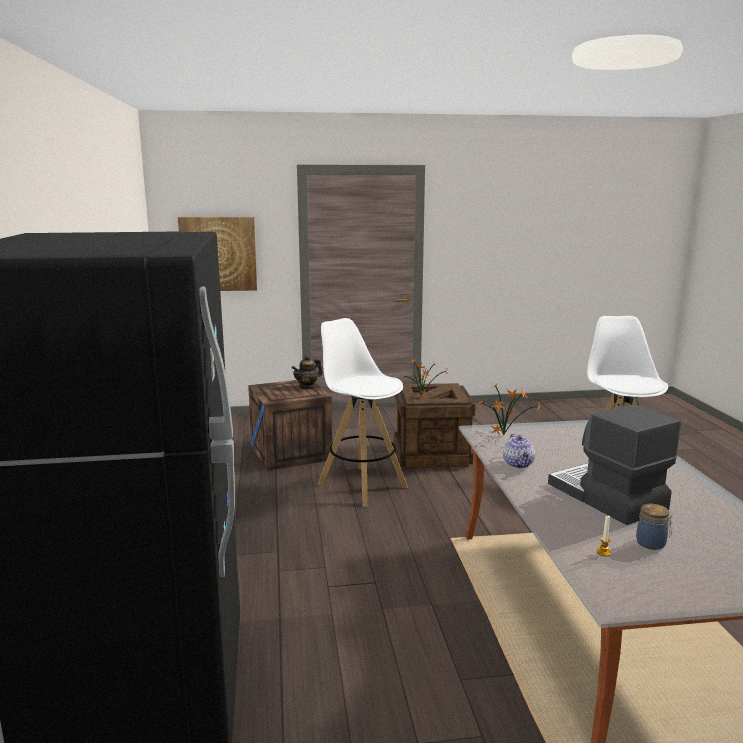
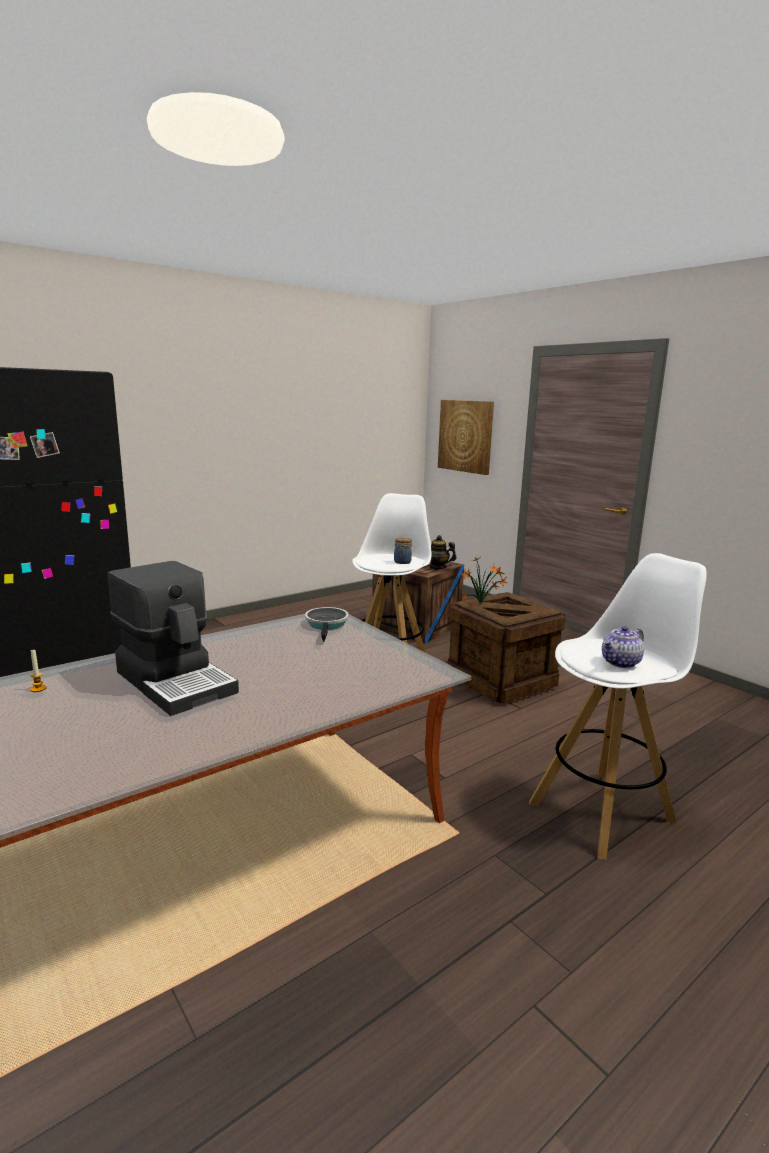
camera: 60 degrees right, 0 degrees up
potted plant [479,383,541,436] -> frying pan [305,607,349,642]
teapot [503,434,535,468] -> teapot moved to [602,626,644,668]
coffee machine [548,405,681,525] -> coffee machine turned 105 degrees clockwise [107,561,239,716]
jar [636,504,673,550] -> jar moved to [394,538,412,564]

